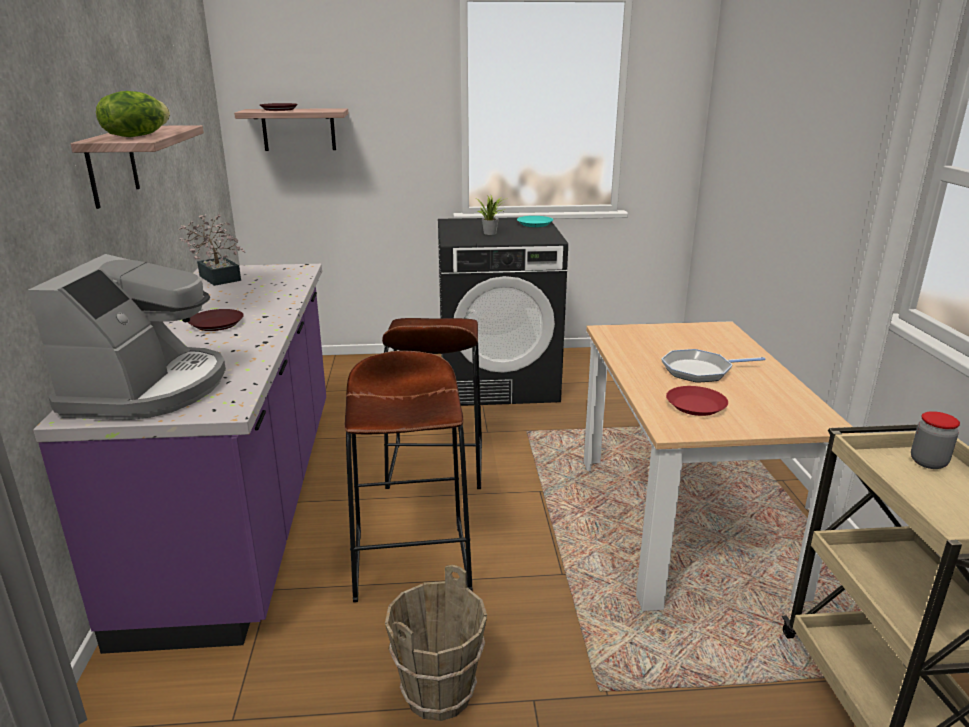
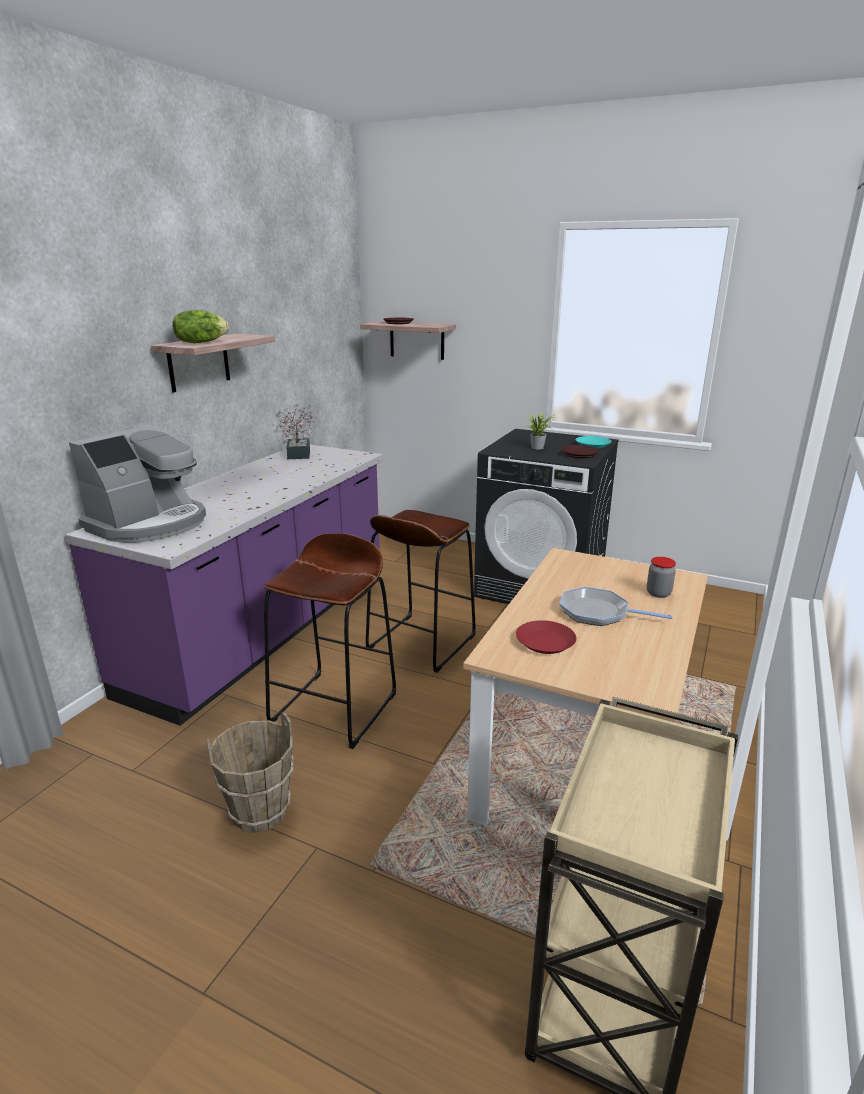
camera: 30 degrees right, 0 degrees up
brown plate [188,309,244,331] -> brown plate moved to [562,445,600,458]
jar [911,411,960,469] -> jar moved to [647,557,676,598]

